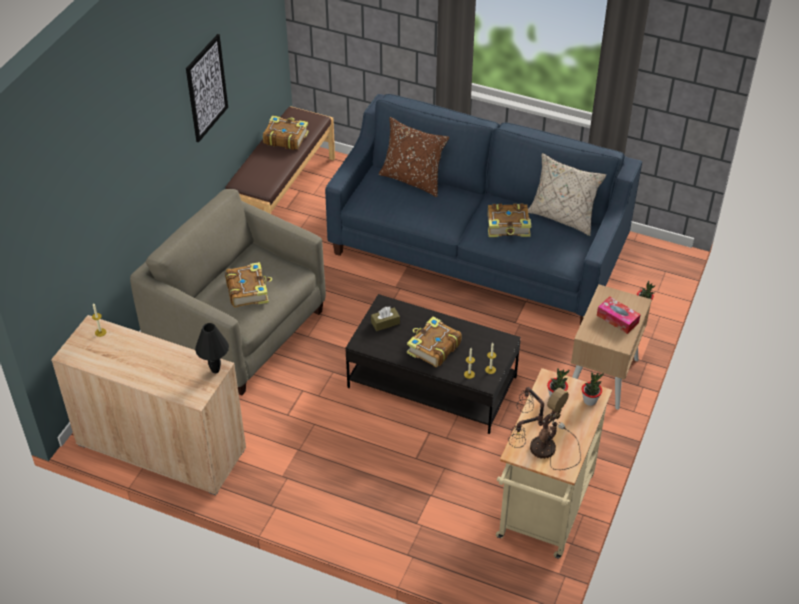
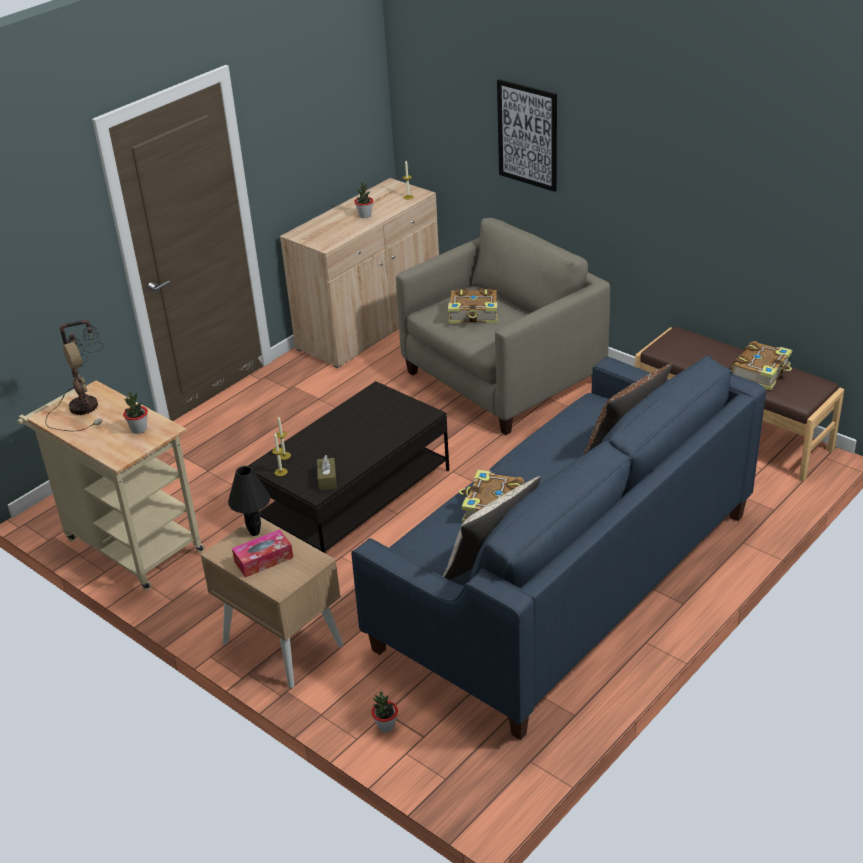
camera: 110 degrees right, 10 degrees down
picture [186,34,228,143] -> picture moved to [497,79,557,192]
black table lamp [195,323,229,373] -> black table lamp moved to [228,466,270,536]
brown tissue box [371,307,400,331] -> brown tissue box moved to [317,455,337,490]
book [407,316,462,367] -> none
potted plant [582,372,604,406] -> potted plant moved to [354,182,373,218]

